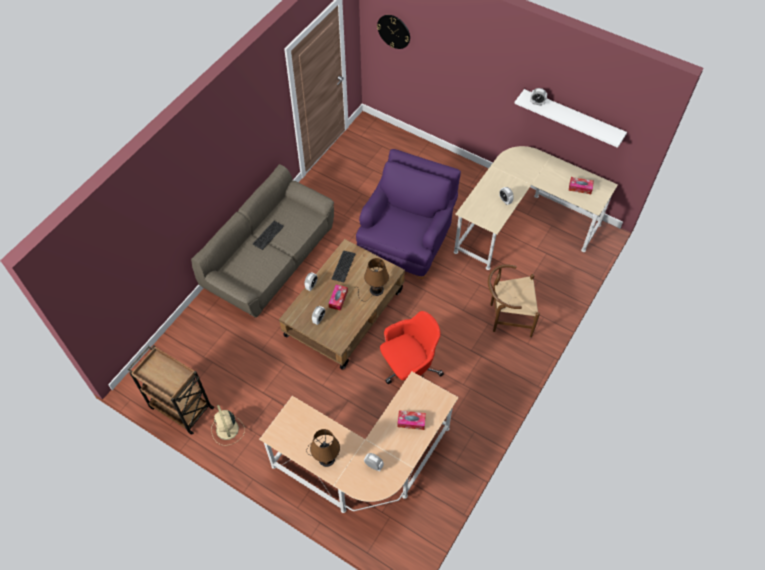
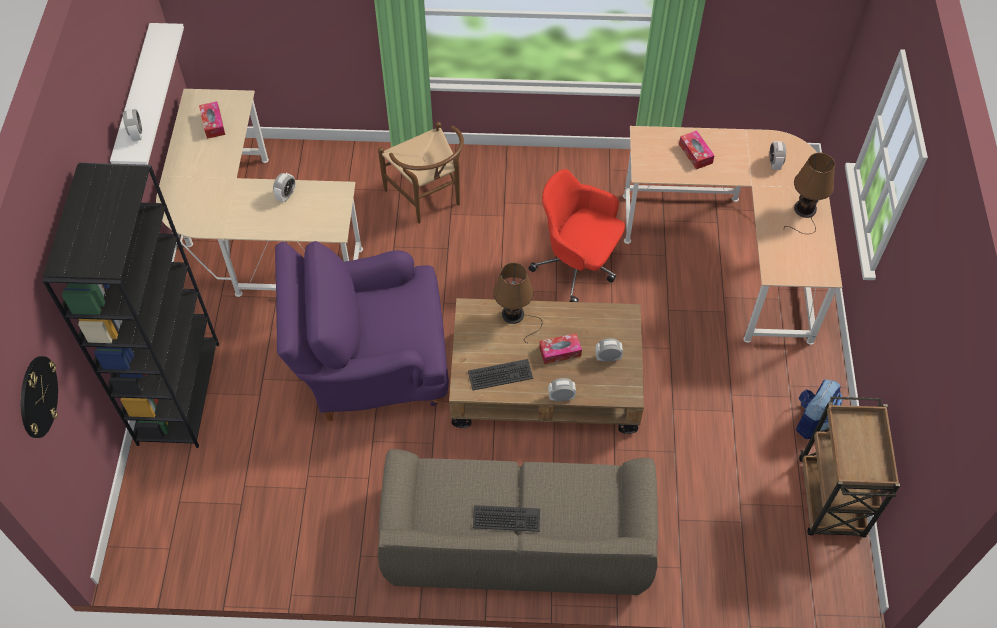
camera: 120 degrees left, 0 degrees up
beige fan [211,405,245,446] -> backpack [796,379,843,439]
none -> black bookcase [42,163,219,448]

